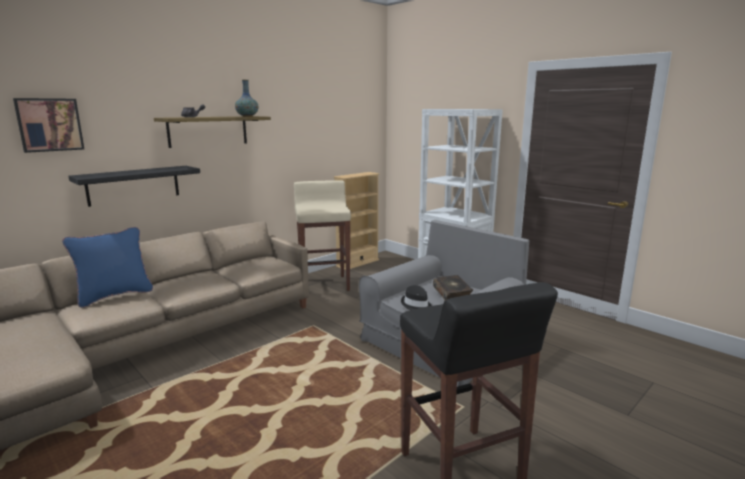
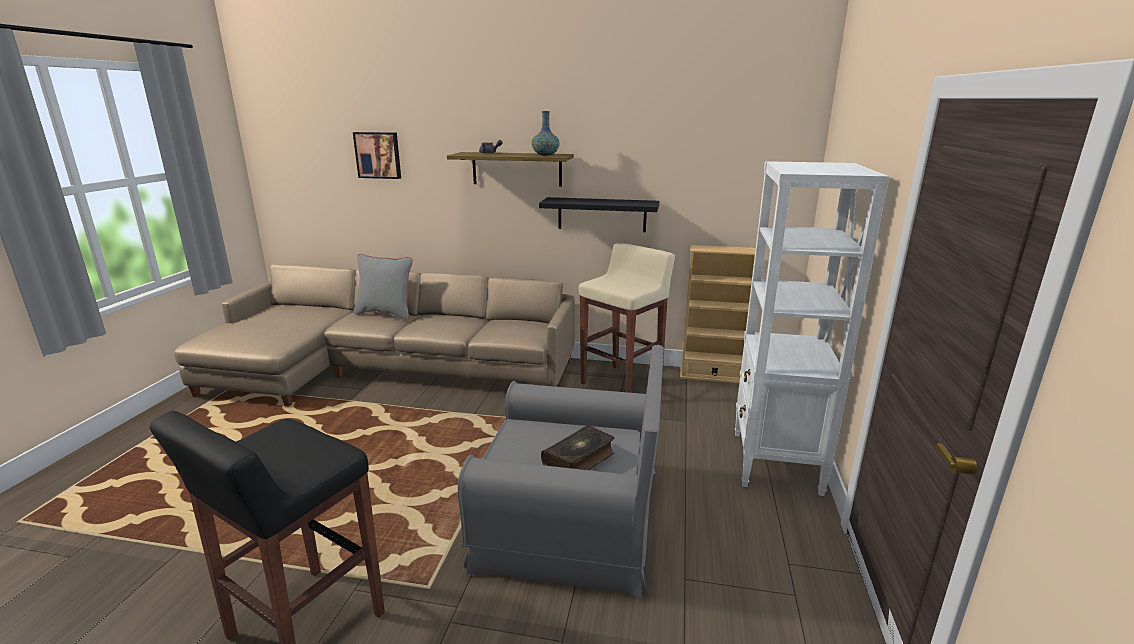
camera: 55 degrees right, 5 degrees up
blue pillow [62,227,153,308] -> grey pillow [354,253,413,320]
black shelf [69,166,200,207] -> black shelf moved to [539,197,659,232]
black hat [401,285,432,310] -> none

